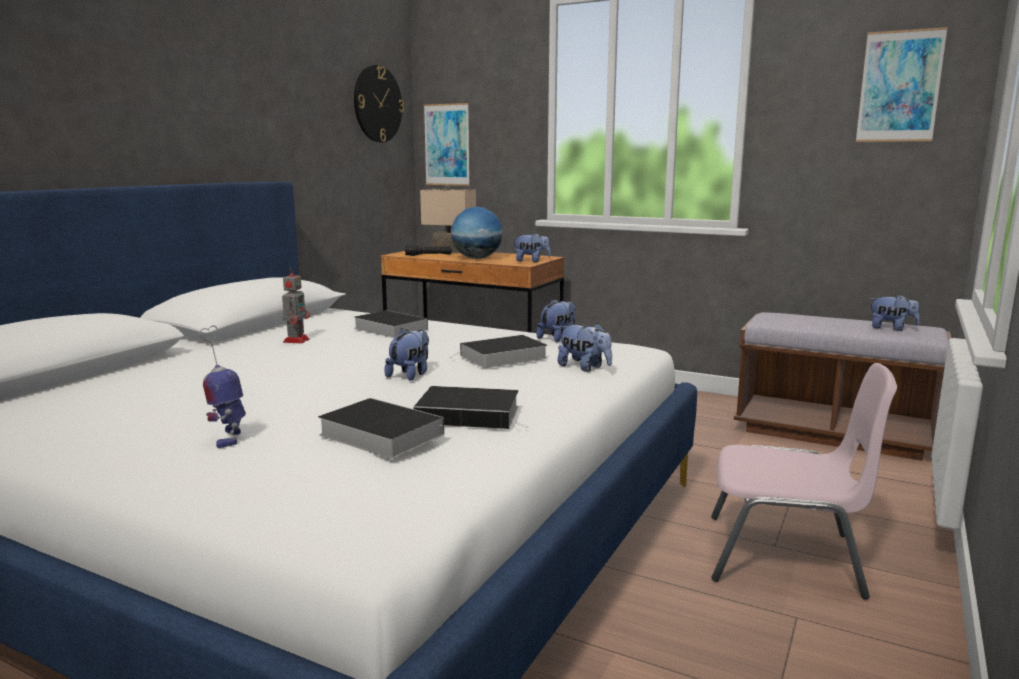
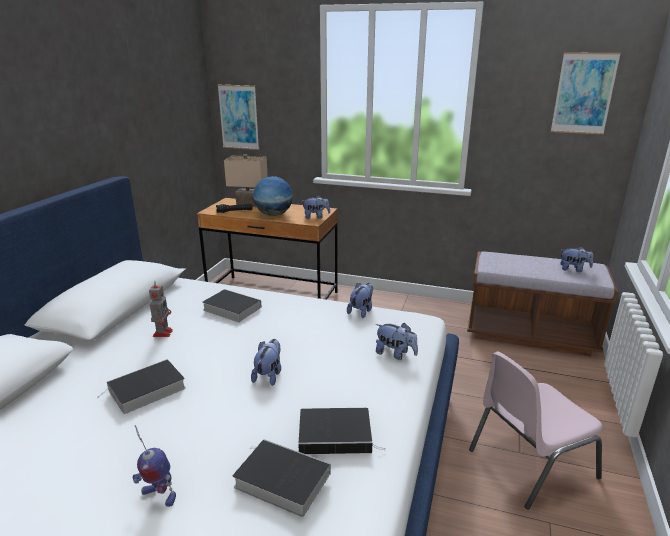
camera: 10 degrees left, 10 degrees up
toy robot [200,325,246,448] -> toy robot turned 45 degrees counterclockwise [133,425,176,507]
wall clock [354,65,404,143] -> none
book [449,335,548,368] -> book moved to [99,359,186,414]
pink chair [711,363,897,600] -> pink chair turned 150 degrees clockwise [469,352,603,510]

